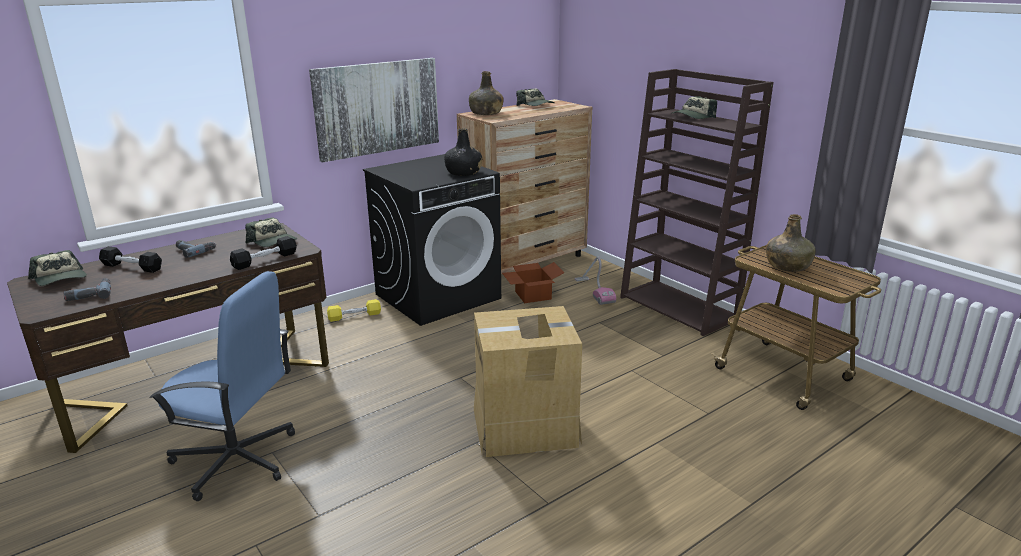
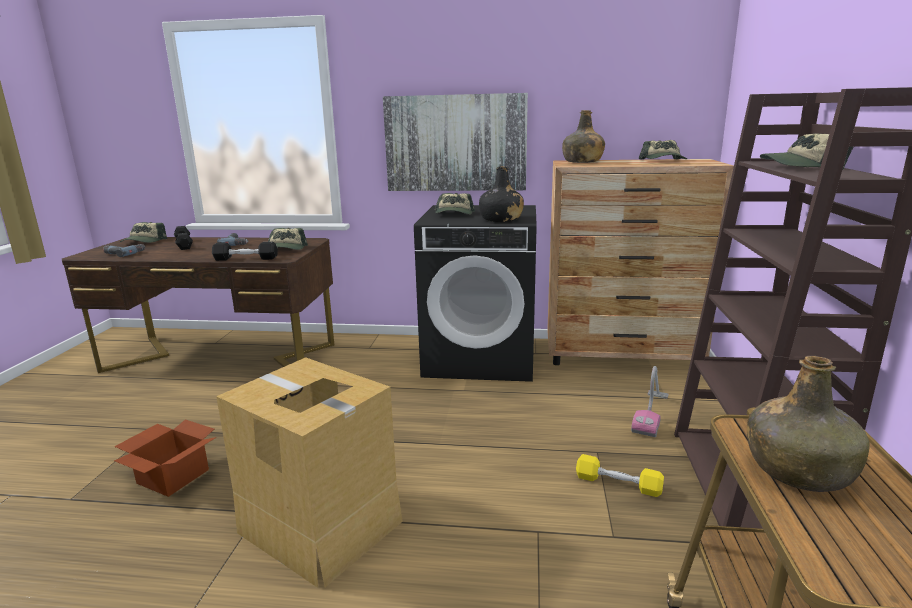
camera: 45 degrees right, 5 degrees down
blue office chair [150,271,295,501] -> none
yellow dumbbell [327,299,381,322] -> yellow dumbbell moved to [576,454,664,497]
cardboard box [502,262,564,303] -> cardboard box moved to [114,419,217,497]
none -> cap [435,193,475,214]

